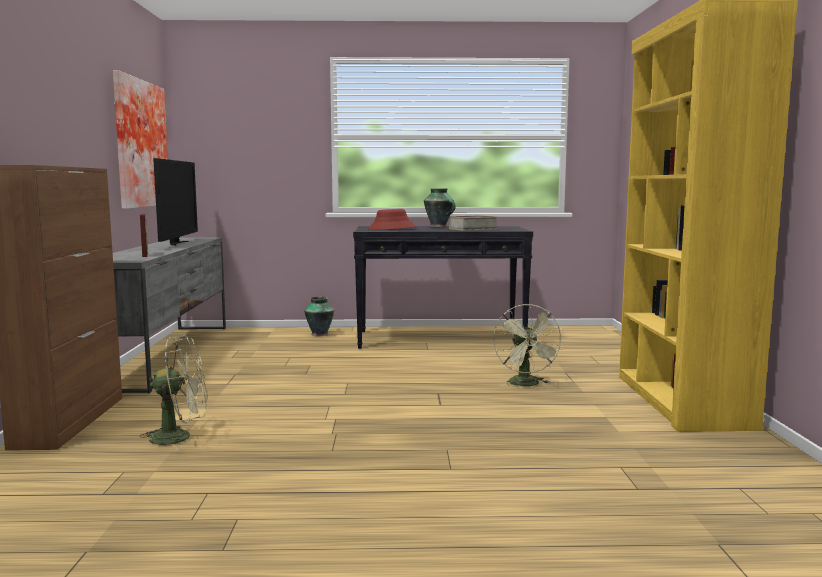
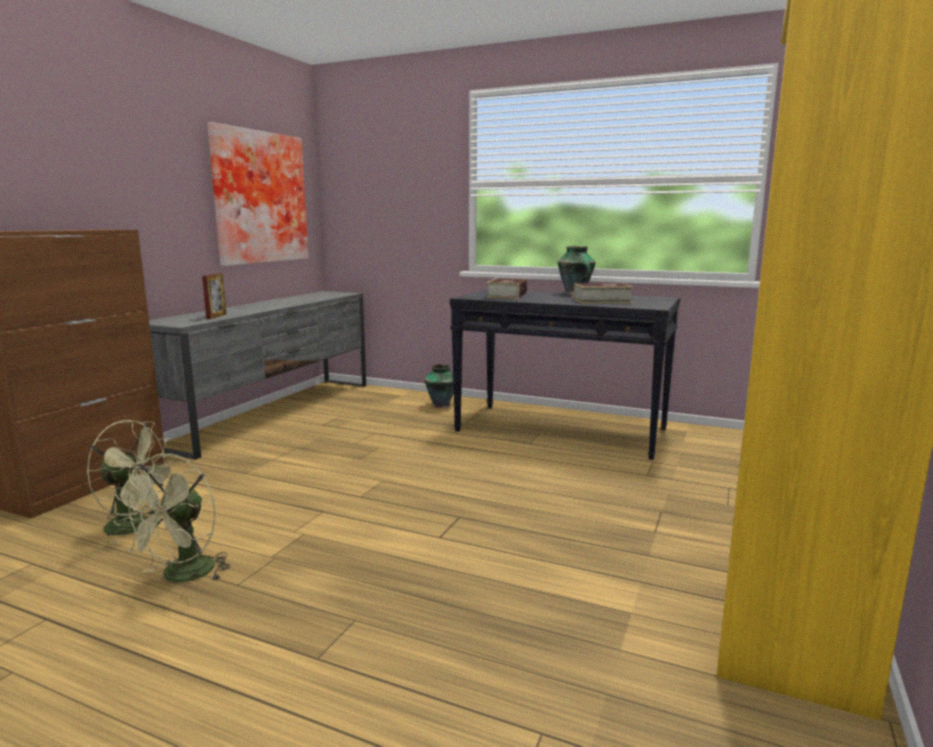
camera: 25 degrees right, 5 degrees up
television [153,158,198,246] -> none
red hat [368,209,416,230] -> book [486,278,527,299]
green fan [493,304,563,386] -> green fan moved to [113,453,230,582]

